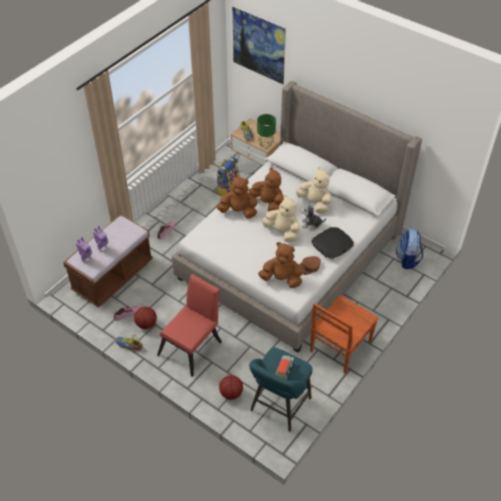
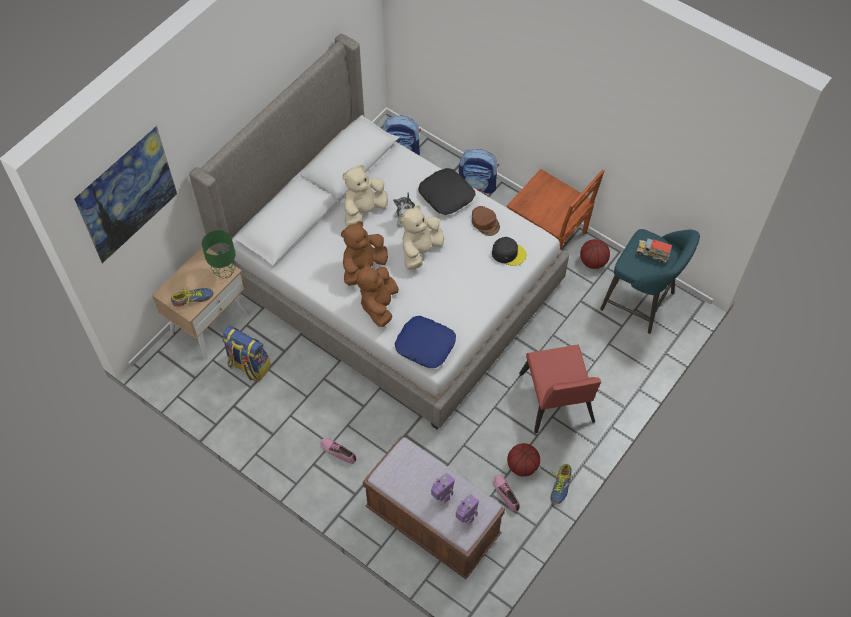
camera: 90 degrees left, 10 degrees up
red chair [157,274,222,377] -> red chair turned 135 degrees counterclockwise [519,345,601,433]
basketball [219,375,243,400] -> basketball moved to [580,239,610,269]
brown plush toy [258,242,304,288] -> black cap [492,237,526,266]
none -> blue pillow [395,316,456,368]
none -> backpack [459,149,499,194]

